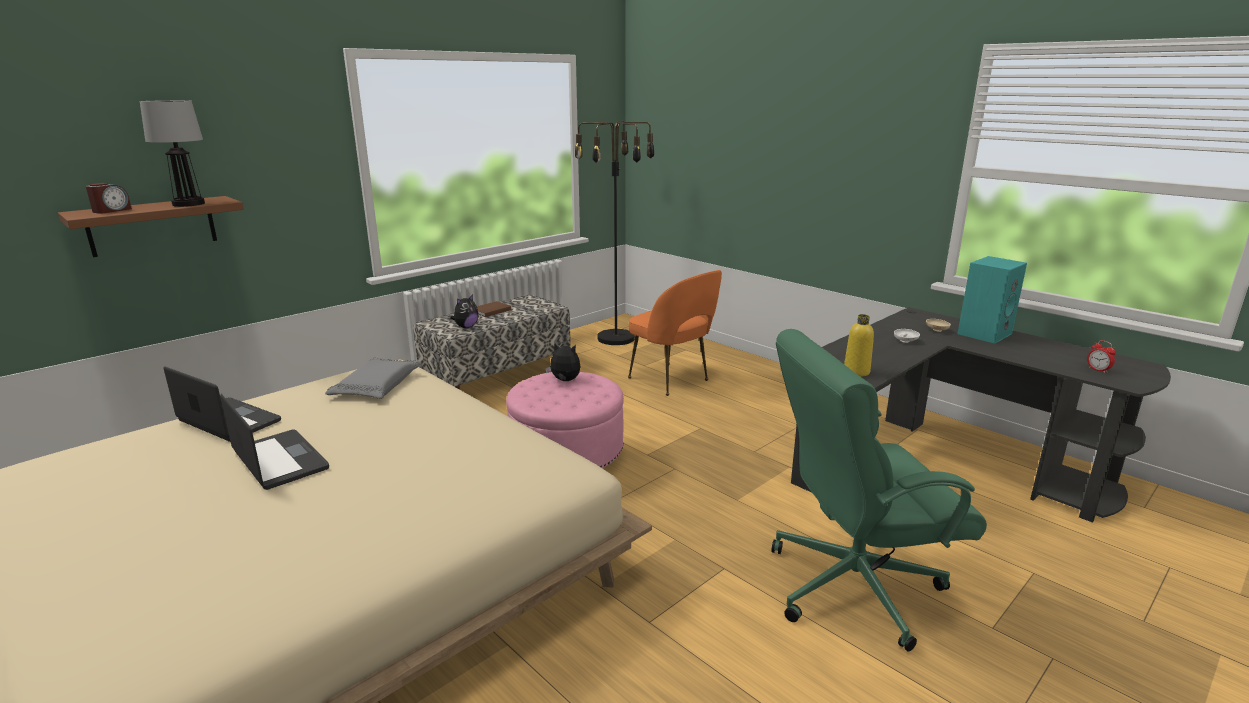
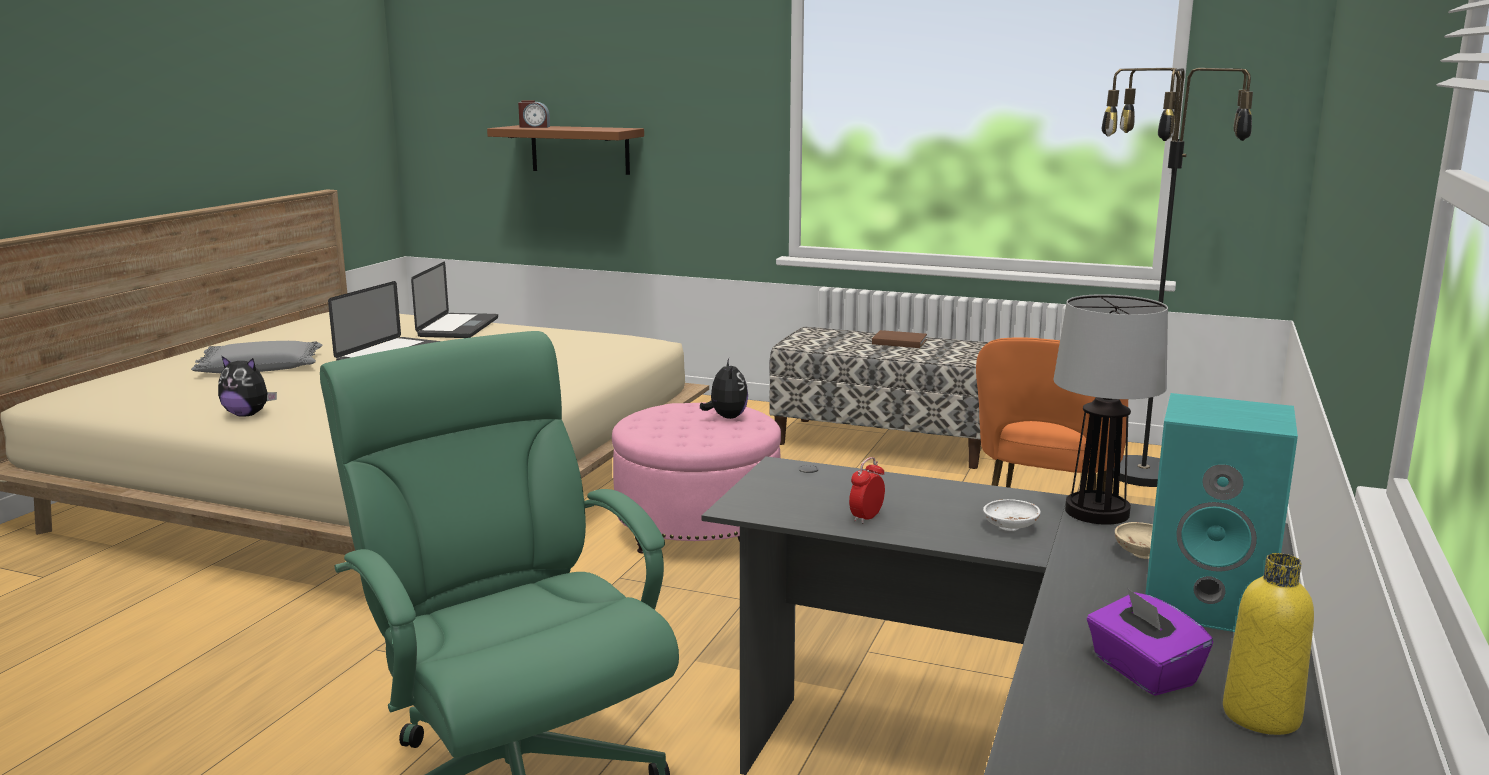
camera: 65 degrees right, 5 degrees down
table lamp [140,100,205,207] -> table lamp moved to [1053,294,1168,525]
grey pillow [325,357,422,399] -> grey pillow moved to [191,341,322,373]
plush toy [450,294,479,328] -> plush toy moved to [218,356,277,417]
yellow bottle [844,314,874,377] -> yellow bottle moved to [1223,553,1314,735]
alarm clock [1087,340,1116,373] -> alarm clock moved to [849,457,885,524]
none -> purple tissue box [1087,587,1213,696]

